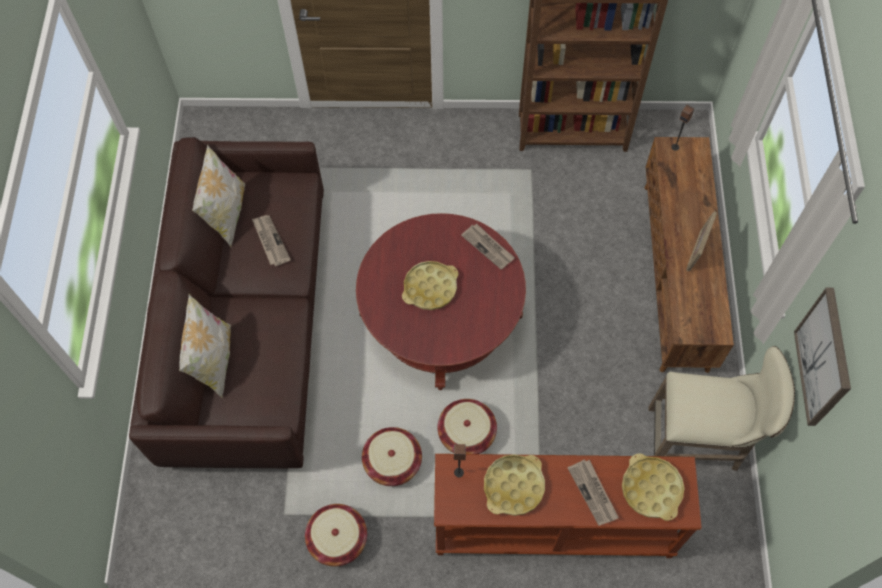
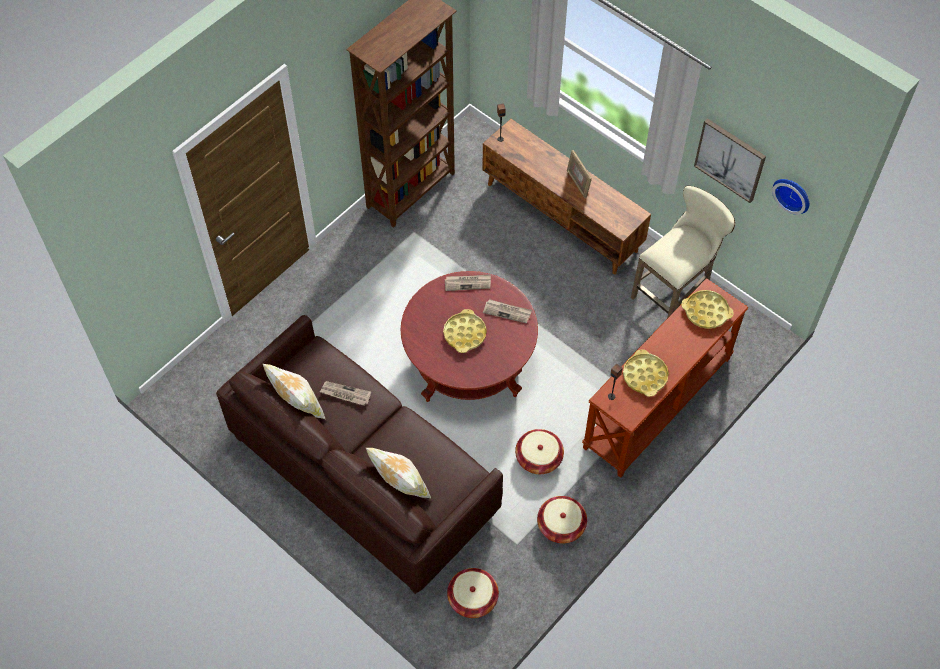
camera: 50 degrees left, 5 degrees down
basket [437,399,497,454] -> basket moved to [447,568,499,618]
newspaper [567,459,619,526] -> newspaper moved to [483,299,532,323]
none -> wall clock [772,179,809,215]

